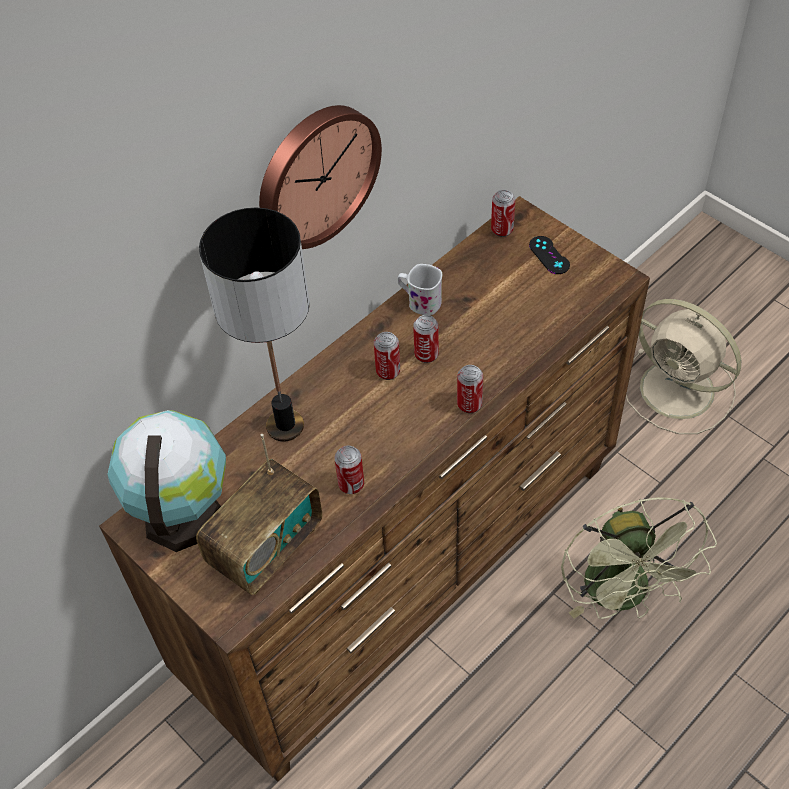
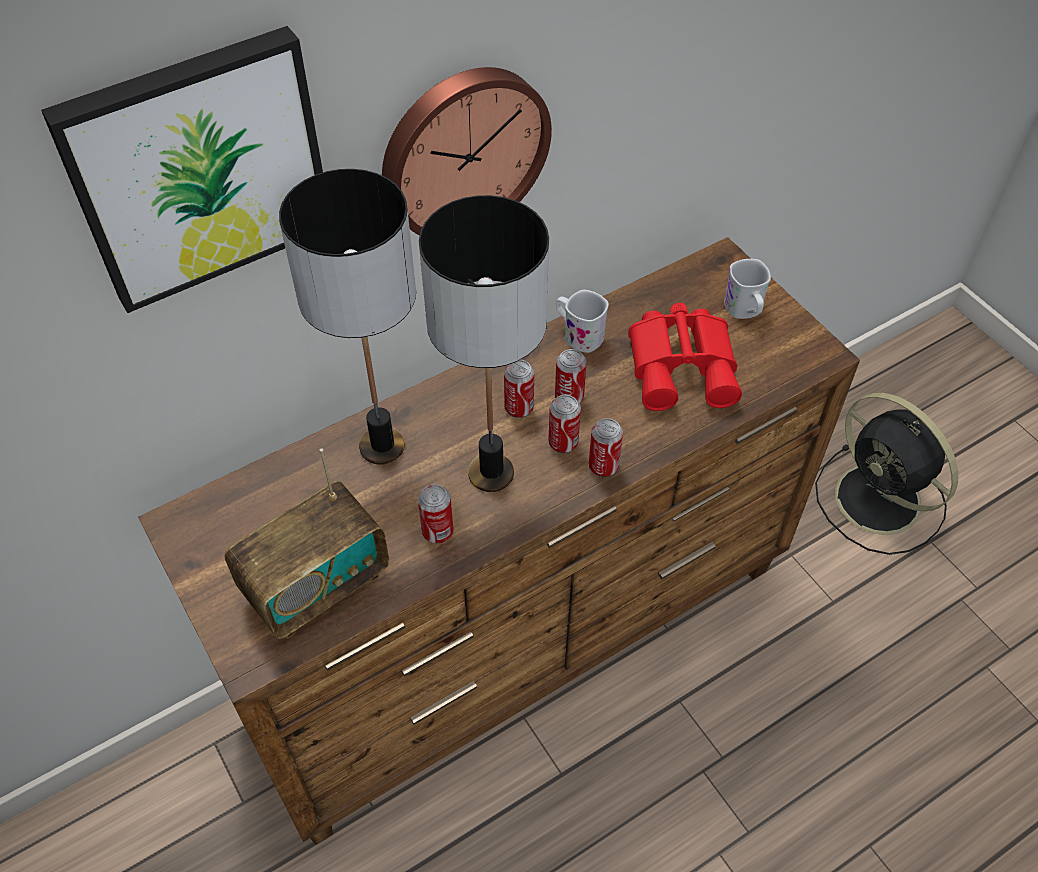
camera: 10 degrees right, 0 degrees up
globe [107,410,226,552] -> none
can [491,190,515,237] -> can moved to [548,395,581,453]
black game controller [529,236,570,274] -> white mug [724,259,771,319]
green fan [561,497,717,619] -> none
beige fan [626,299,741,434] -> black fan [815,393,958,555]
none -> picture [41,26,323,313]
none -> table lamp [419,195,549,492]
none -> red binoculars [628,303,742,411]

